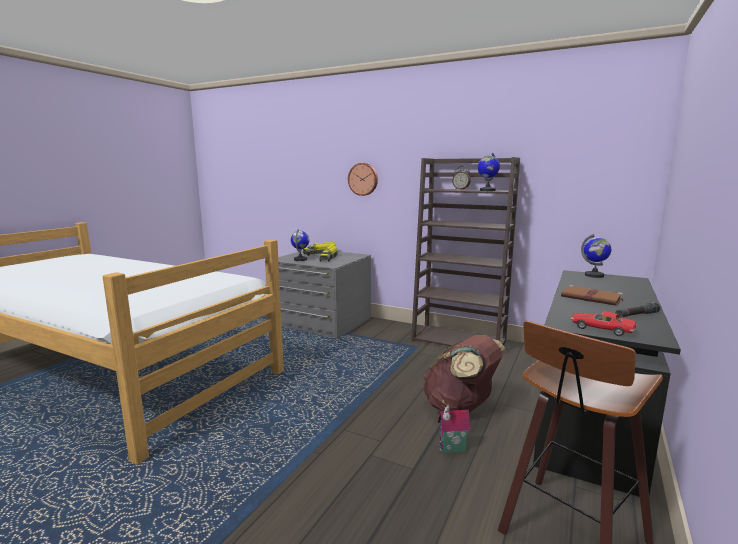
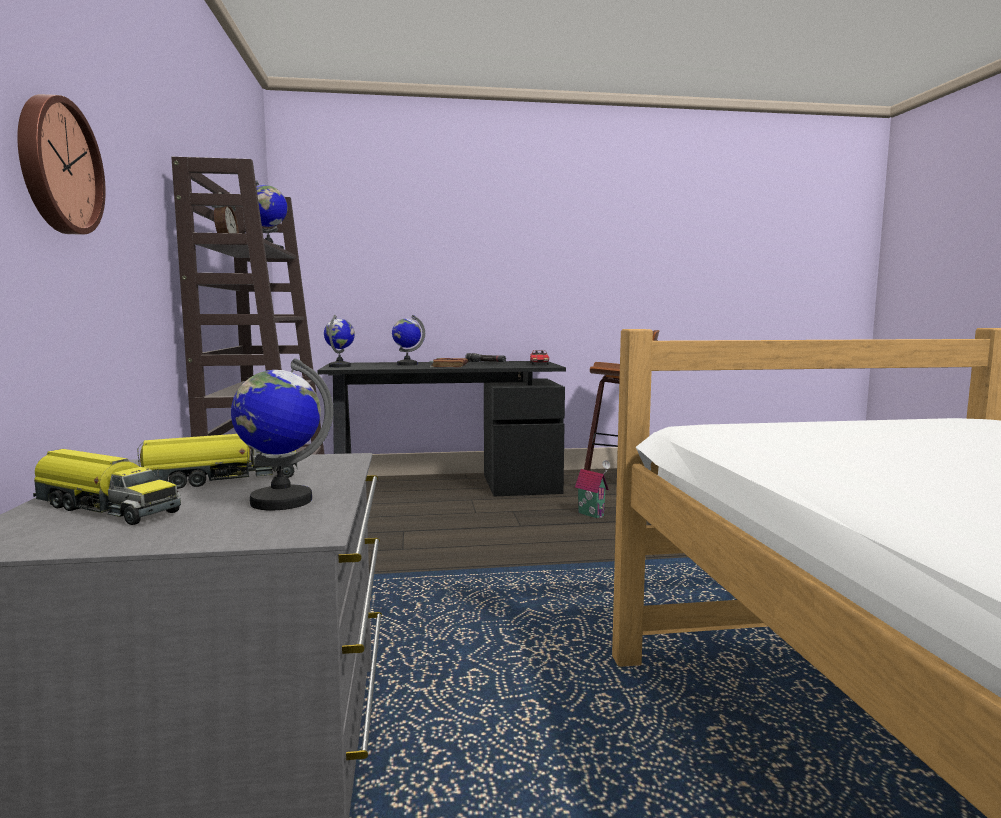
camera: 125 degrees left, 5 degrees down
brown backpack [423,335,506,412] -> none
none -> globe [392,315,425,365]

